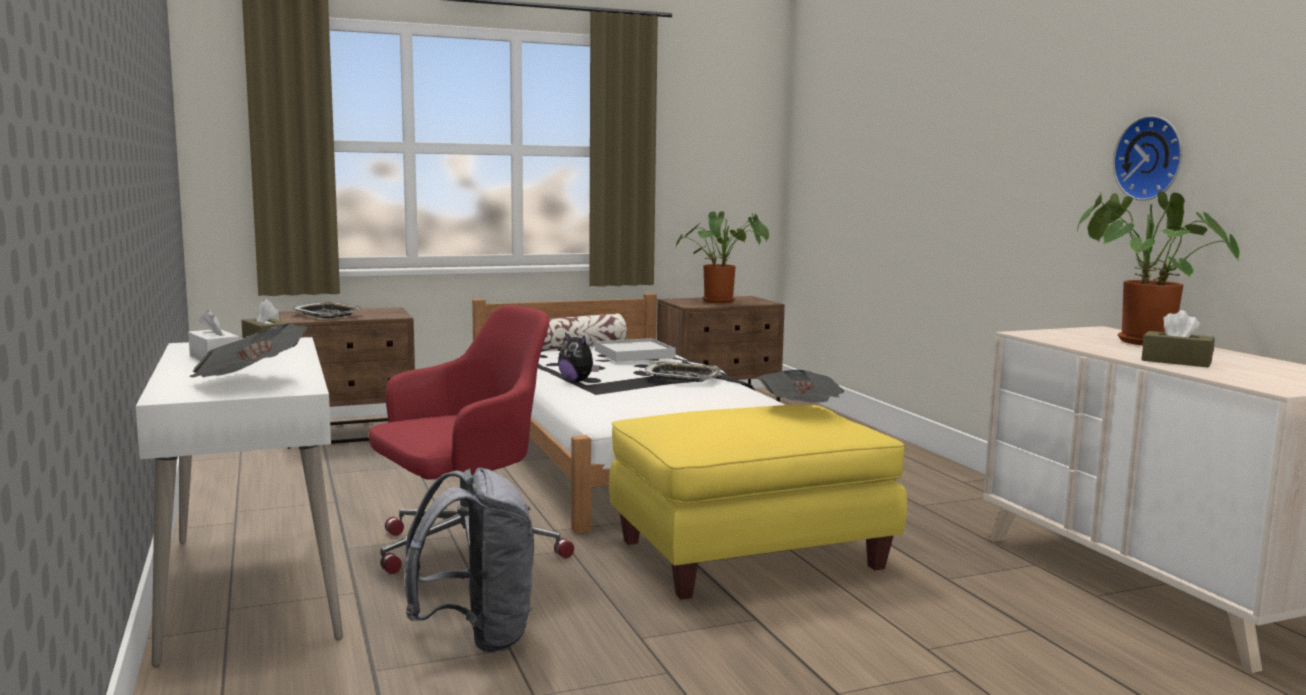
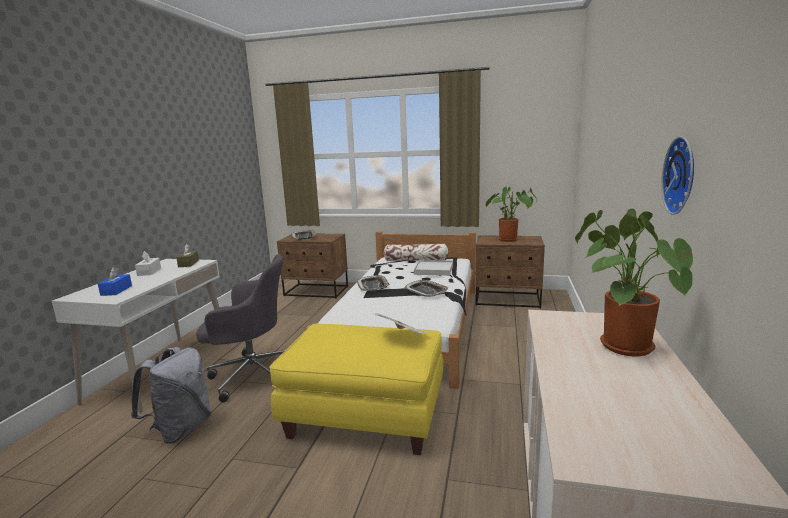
camera: 35 degrees right, 5 degrees up
newspaper [189,323,307,378] -> blue tissue box [98,267,132,296]
red office chair [368,306,574,574] -> grey office chair [196,254,285,402]
plush toy [558,332,599,382] -> tray [357,275,390,291]
brown tissue box [1142,310,1215,367] -> none

